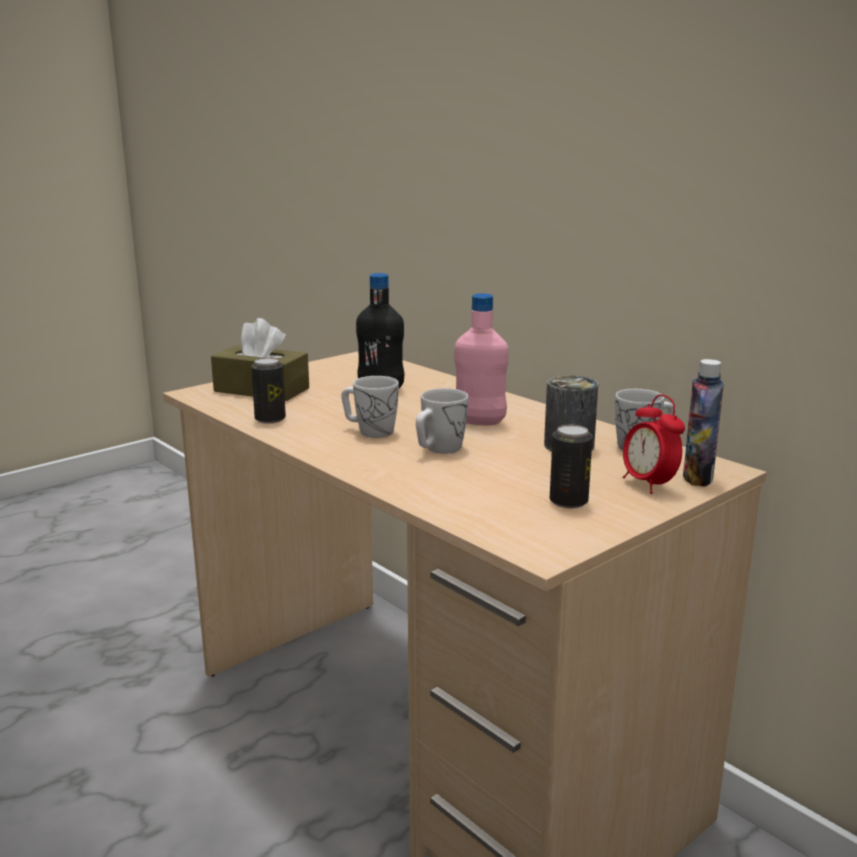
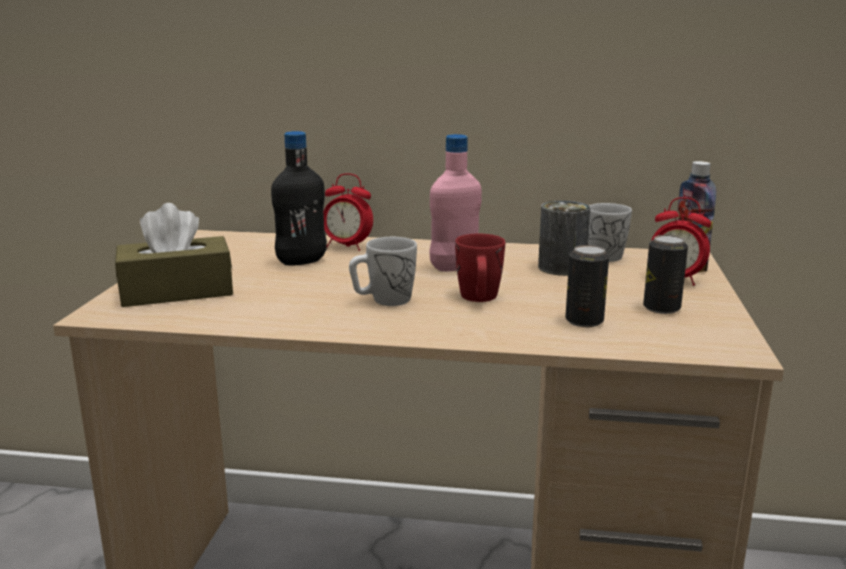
camera: 40 degrees left, 0 degrees up
can [251,357,286,424] -> can moved to [565,245,609,327]
white mug [416,388,468,454] -> red mug [455,234,505,302]
none -> alarm clock [324,173,373,251]

